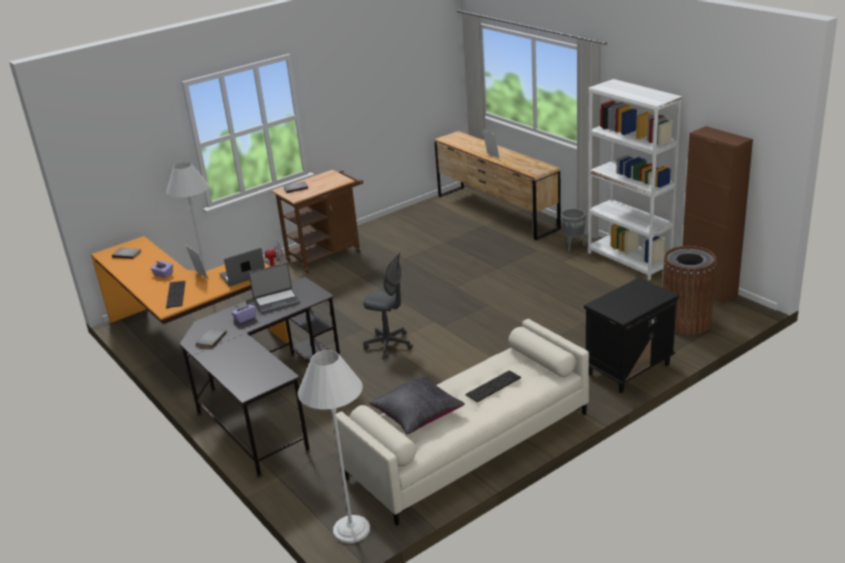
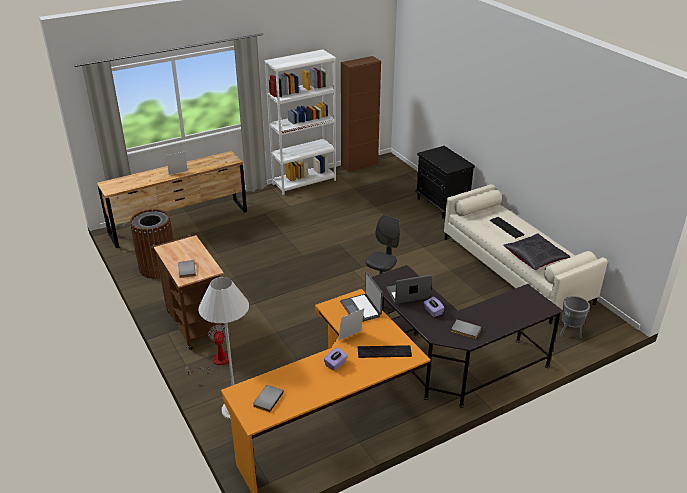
camera: 85 degrees left, 5 degrees up
laptop [248,263,300,314] -> laptop turned 90 degrees counterclockwise [386,275,431,304]
white floor lamp [298,350,370,544] -> none
grey planter [561,209,586,251] -> grey planter moved to [560,296,590,338]
brown trash can [663,246,717,335] -> brown trash can moved to [130,209,174,279]

